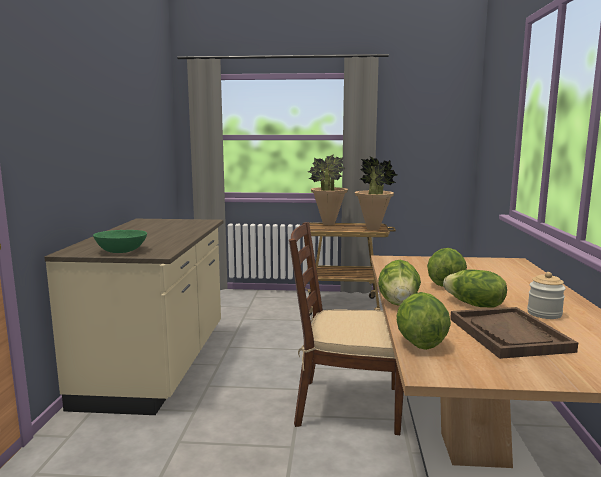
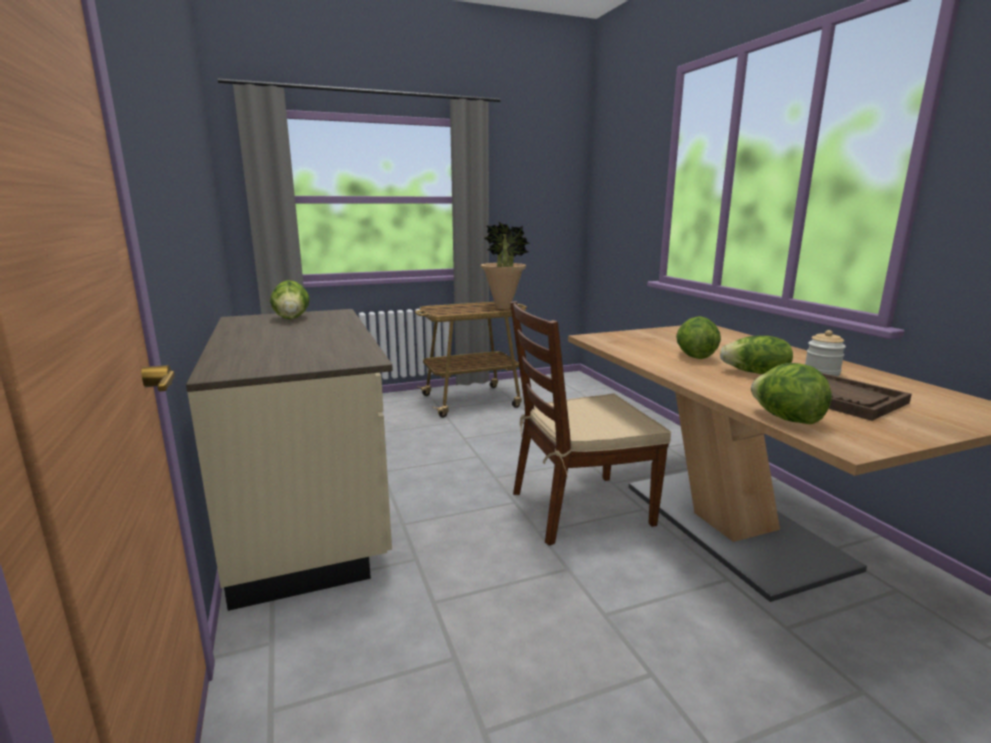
camera: 25 degrees left, 5 degrees up
green bowl [93,230,147,253] -> none
potted plant [308,154,348,225] -> none
lettuce [378,260,421,306] -> lettuce moved to [270,280,310,319]

